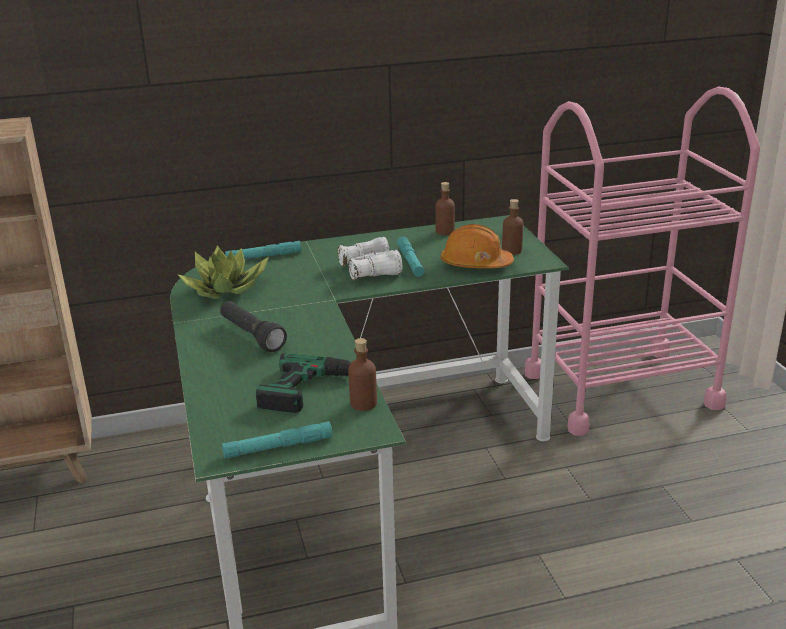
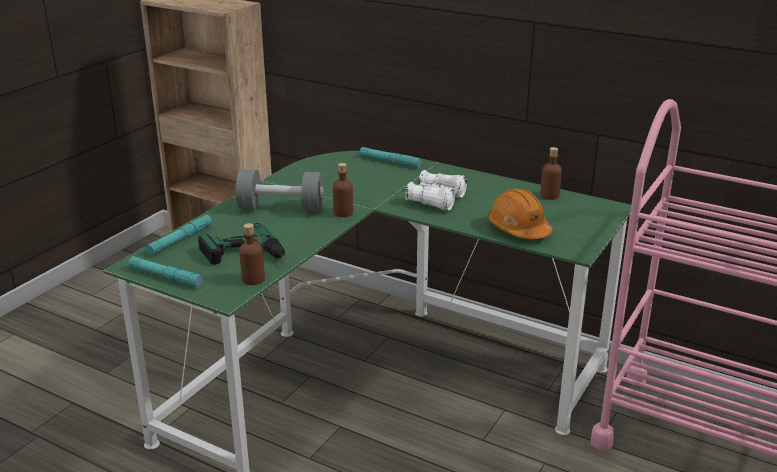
camera: 45 degrees right, 0 degrees up
potted plant [177,245,269,299] -> none
black flashlight [220,301,287,352] -> grey dumbbell [236,169,324,212]
turquoise flashlight [397,236,424,277] -> turquoise flashlight moved to [146,215,212,255]
brown bottle [502,199,523,255] -> brown bottle moved to [333,163,353,217]

